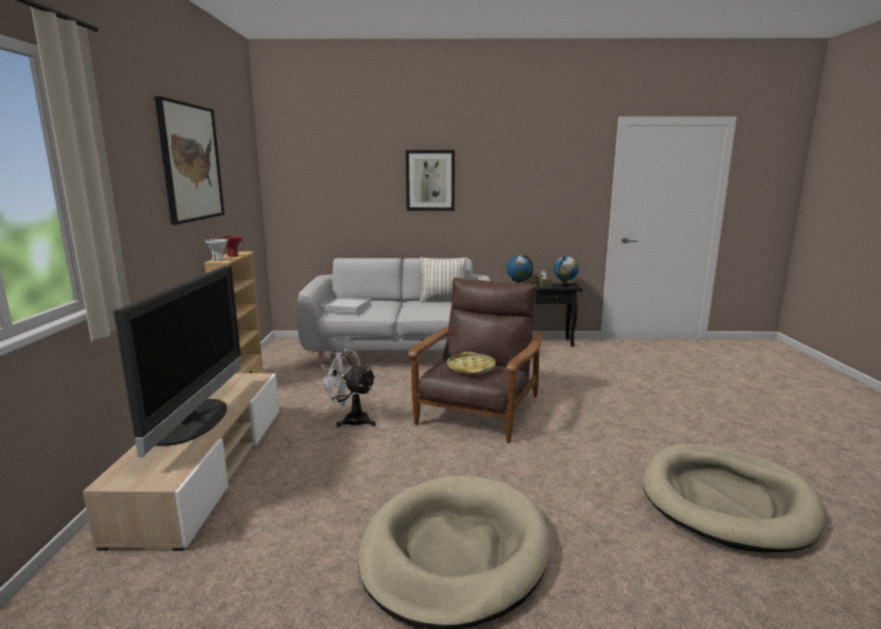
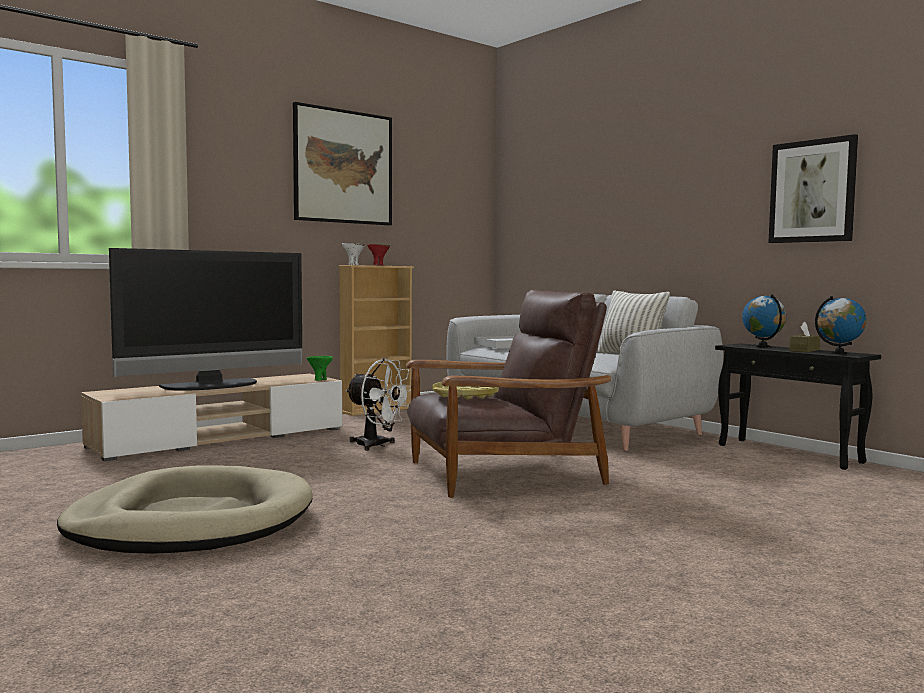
camera: 50 degrees right, 10 degrees down
white fan [318,348,376,427] -> white fan turned 135 degrees clockwise [345,359,411,451]
picture [406,150,455,211] -> picture moved to [768,134,858,243]
beige dog bed [642,444,825,553] -> none
none -> green bowl [307,356,333,381]

